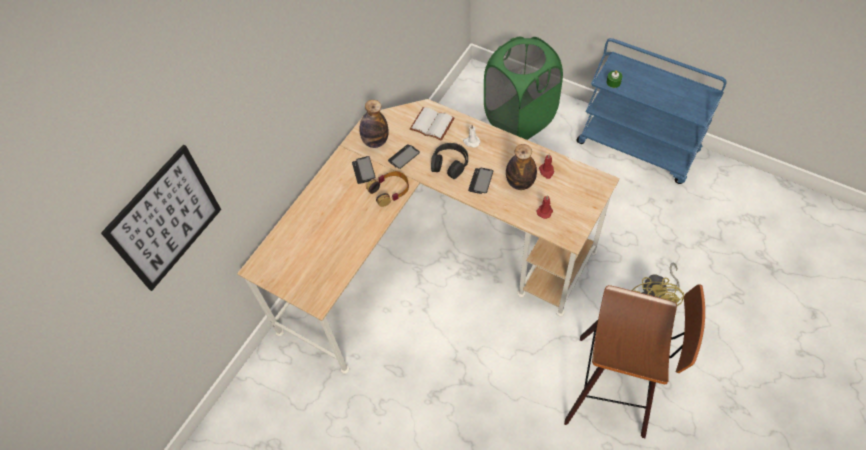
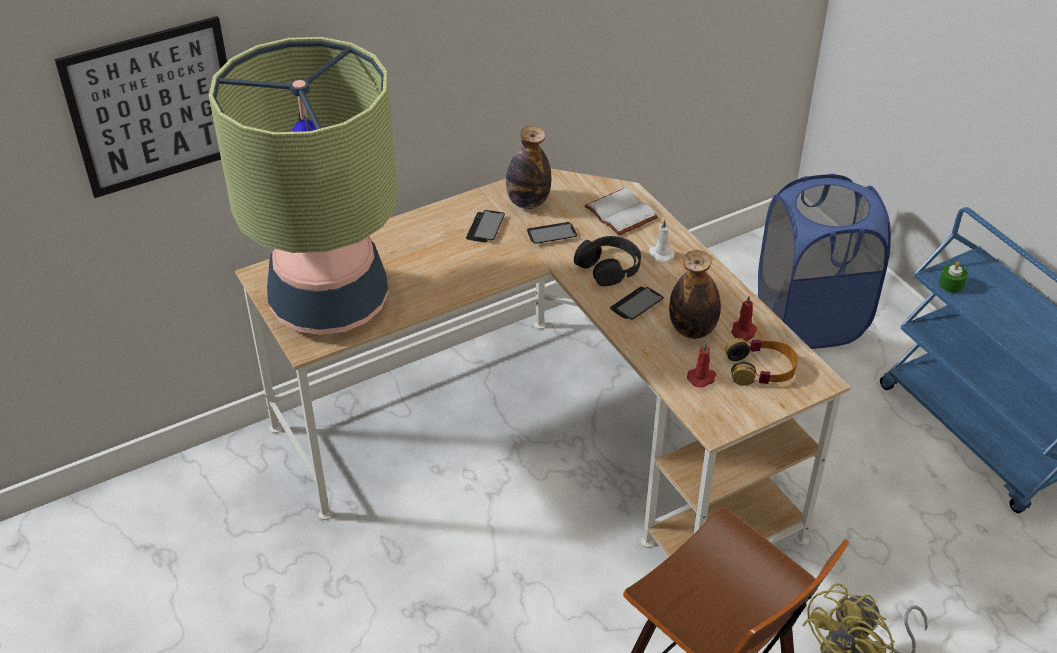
camera: 25 degrees right, 15 degrees down
headphones [366,171,409,207] -> headphones moved to [725,338,798,386]
green laundry basket [484,37,563,140] -> blue laundry basket [758,174,891,349]
none -> table lamp [209,37,397,335]

